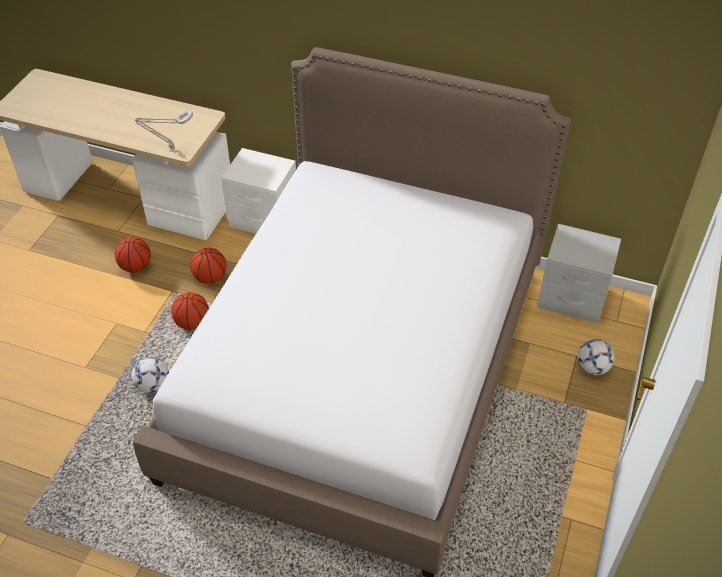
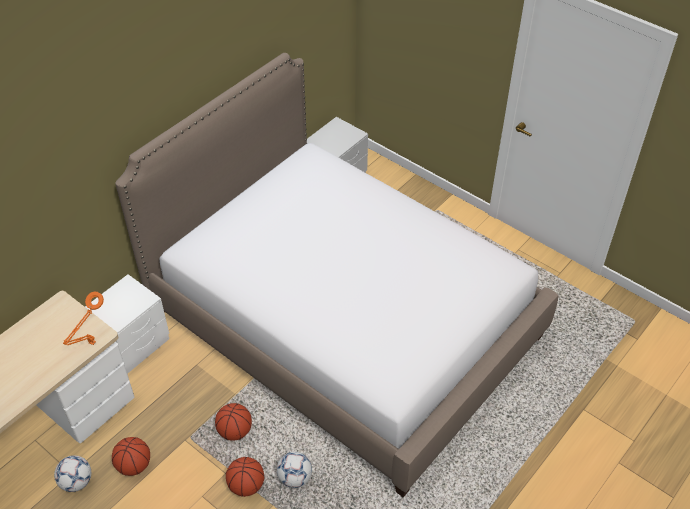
camera: 70 degrees left, 0 degrees up
grey table lamp [135,110,193,152] -> orange table lamp [63,291,104,345]
basketball [190,248,227,284] -> basketball moved to [226,457,264,497]
football [577,339,615,375] -> football moved to [54,456,91,492]

